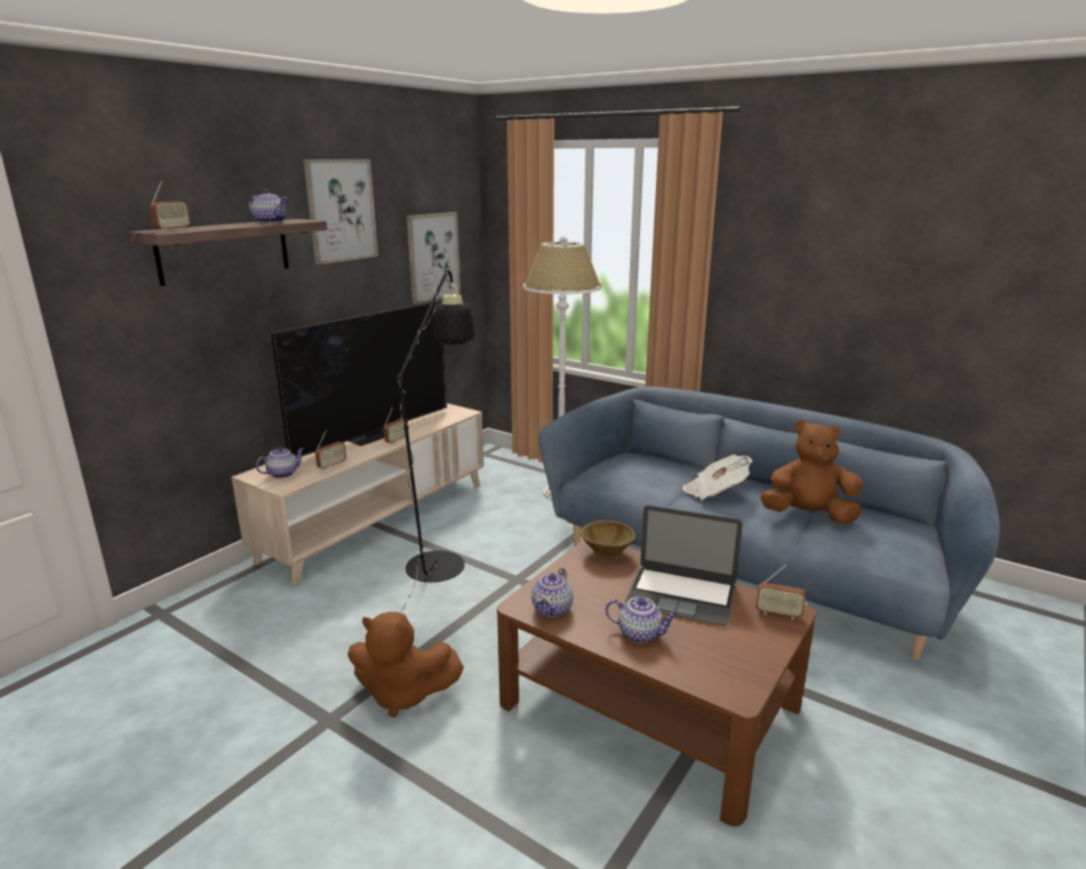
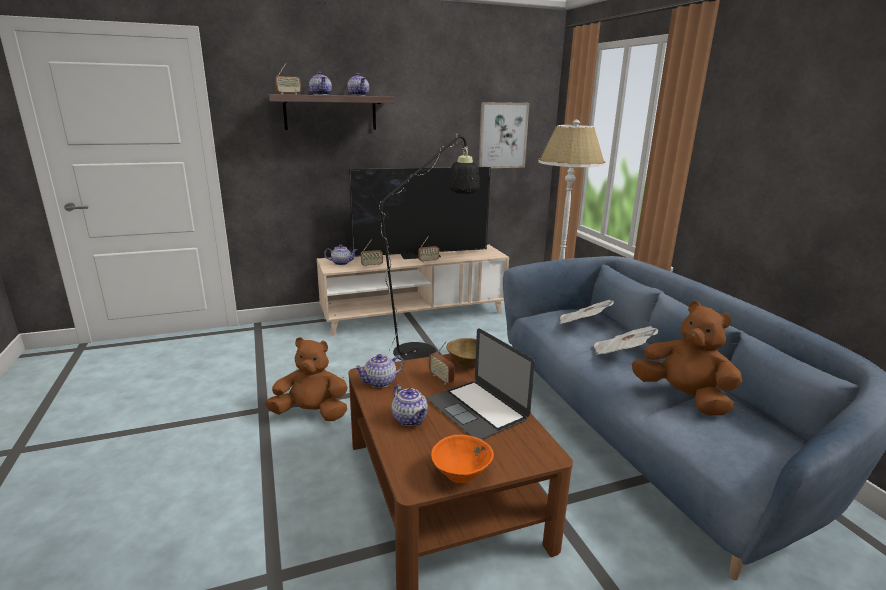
camera: 35 degrees right, 0 degrees up
picture [303,159,378,265] -> none
brown plush toy [348,612,464,718] -> brown plush toy turned 135 degrees clockwise [265,337,348,421]
radio [756,565,806,620] -> radio moved to [429,342,454,385]
none -> teapot [309,72,332,95]
none -> orange bowl [431,435,494,483]
none -> newspaper [560,300,614,324]

